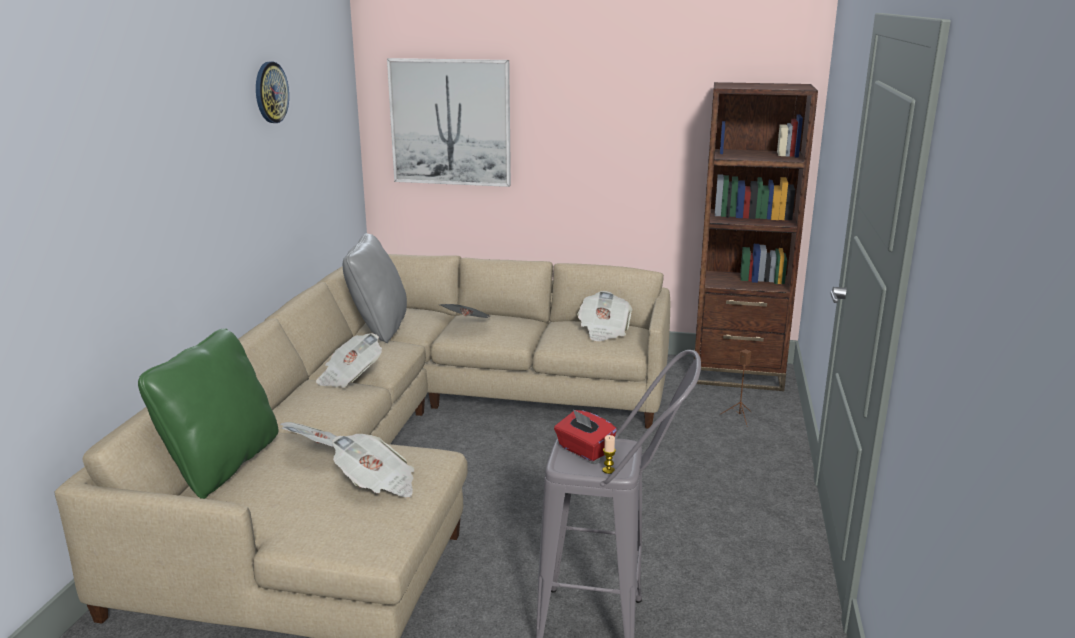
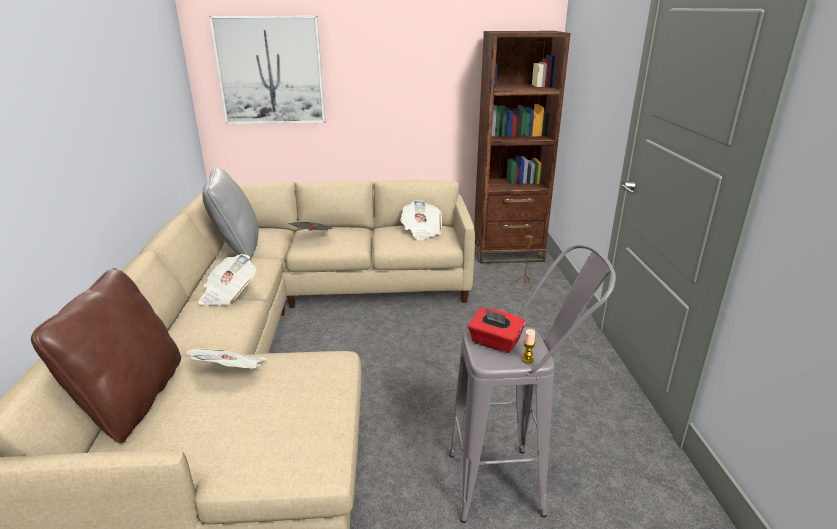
camera: 15 degrees left, 5 degrees up
green pillow [138,328,279,499] -> brown pillow [31,268,181,443]
wall clock [256,62,289,123] -> none
newspaper [333,434,415,498] -> none

